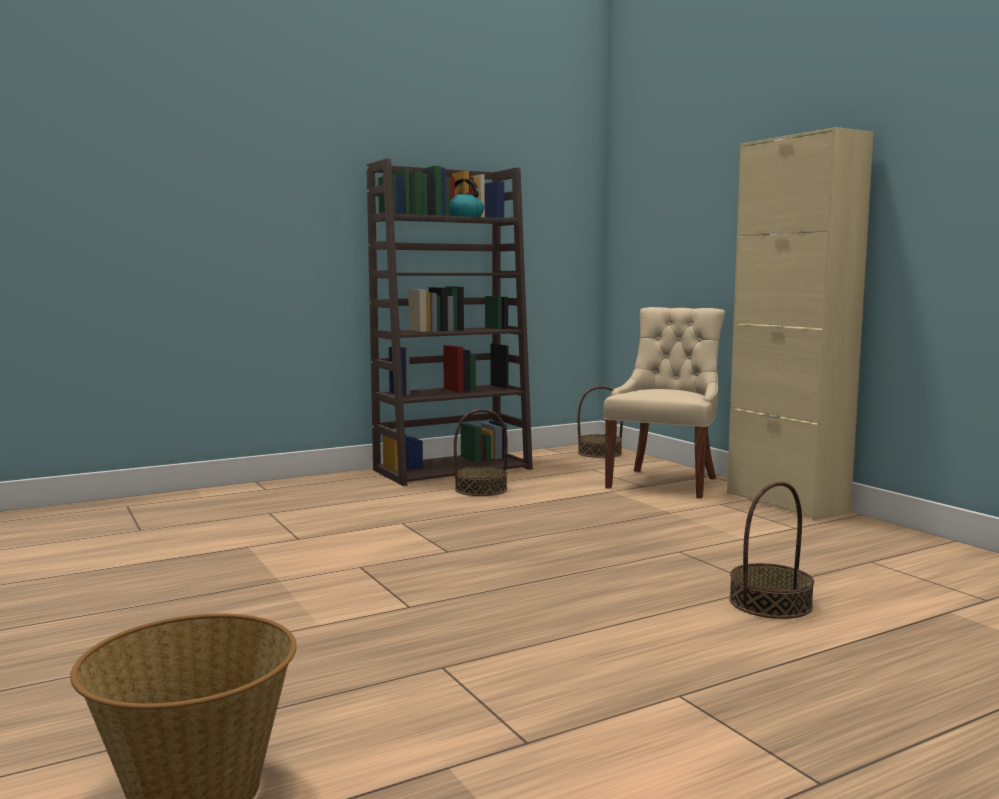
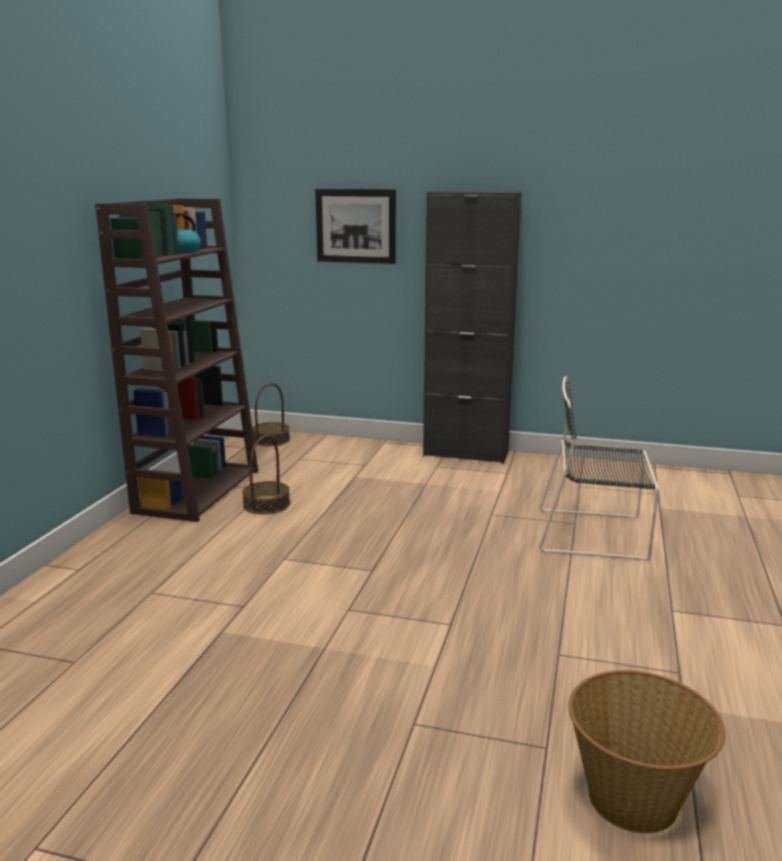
camera: 45 degrees left, 10 degrees up
beige chair [604,307,725,499] -> none
beige cabinet [727,127,874,520] -> black cabinet [423,191,521,464]
basket [729,481,814,619] -> black chair [539,376,659,561]
none -> picture [315,189,396,264]

